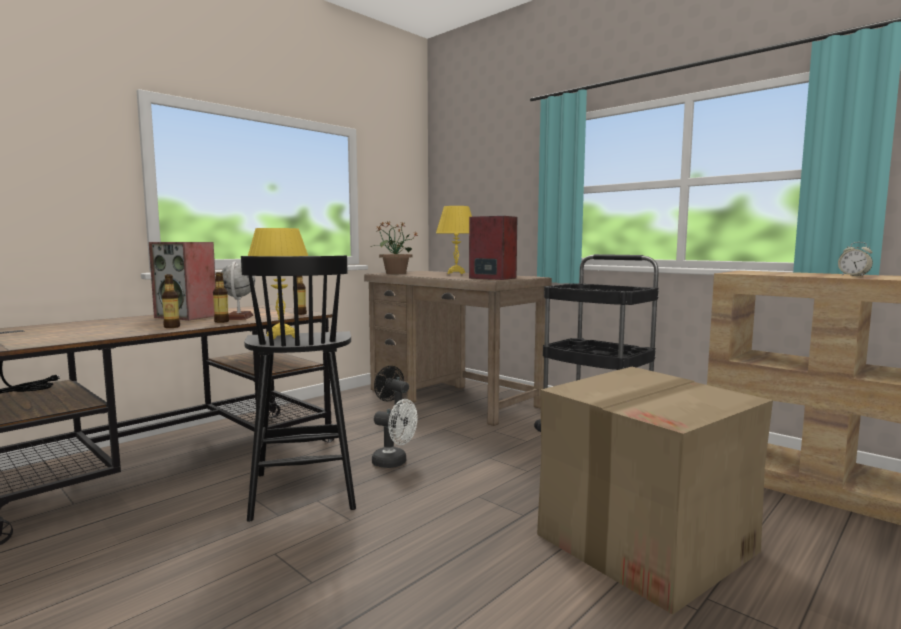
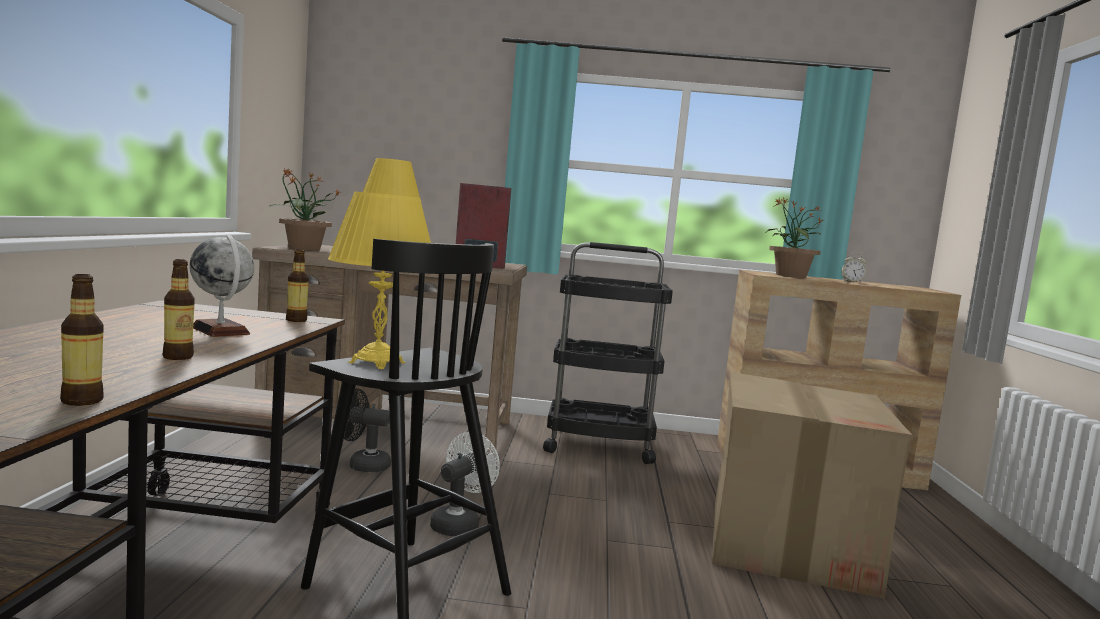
camera: 40 degrees left, 0 degrees up
speaker [149,242,216,320] -> none
bottle [213,272,229,323] -> bottle moved to [60,274,104,406]
white fan [372,399,417,468] -> white fan turned 45 degrees counterclockwise [430,432,500,536]
none -> potted plant [766,197,824,278]

